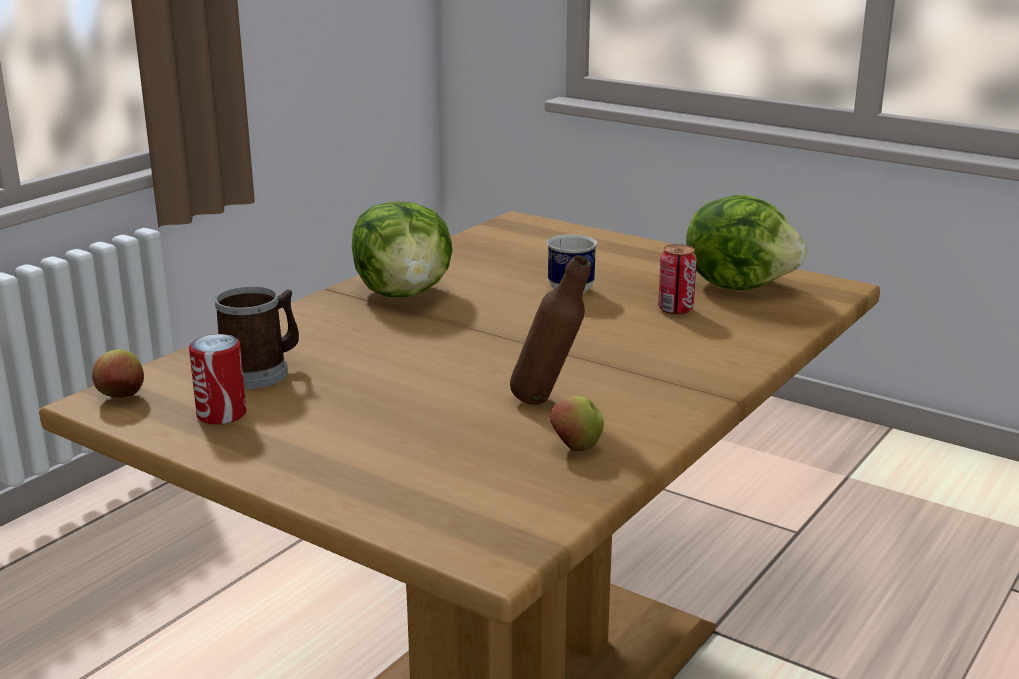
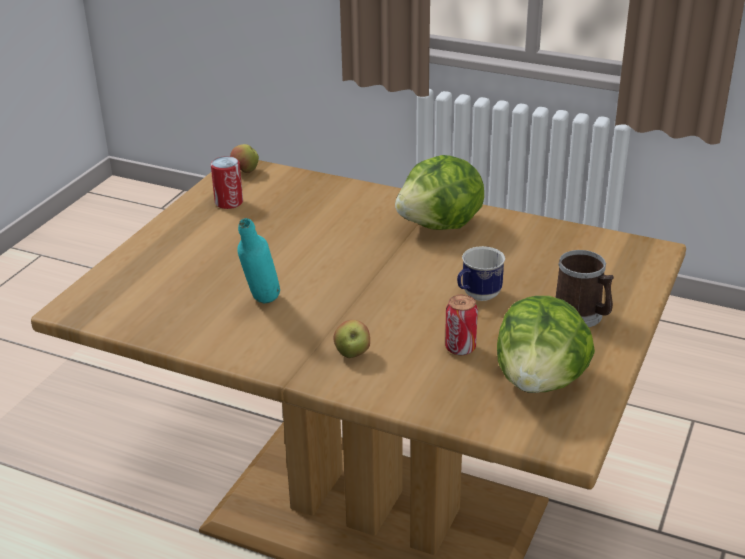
camera: 80 degrees right, 10 degrees up
mug [215,286,299,389] -> mug moved to [555,250,614,327]
brown bottle [510,255,591,405] -> turquoise bottle [237,218,280,303]
apple [550,396,604,451] -> apple moved to [333,320,370,358]

